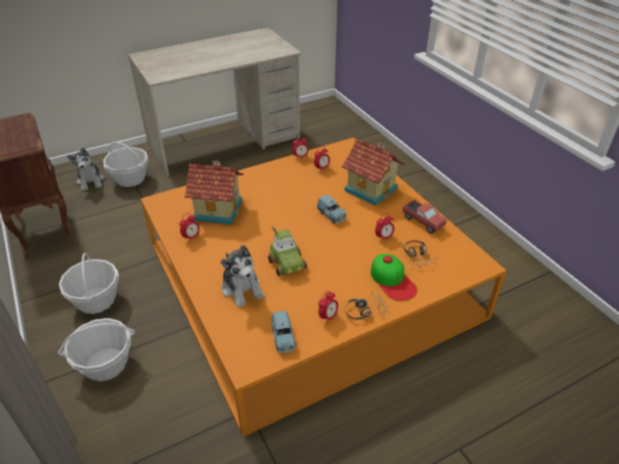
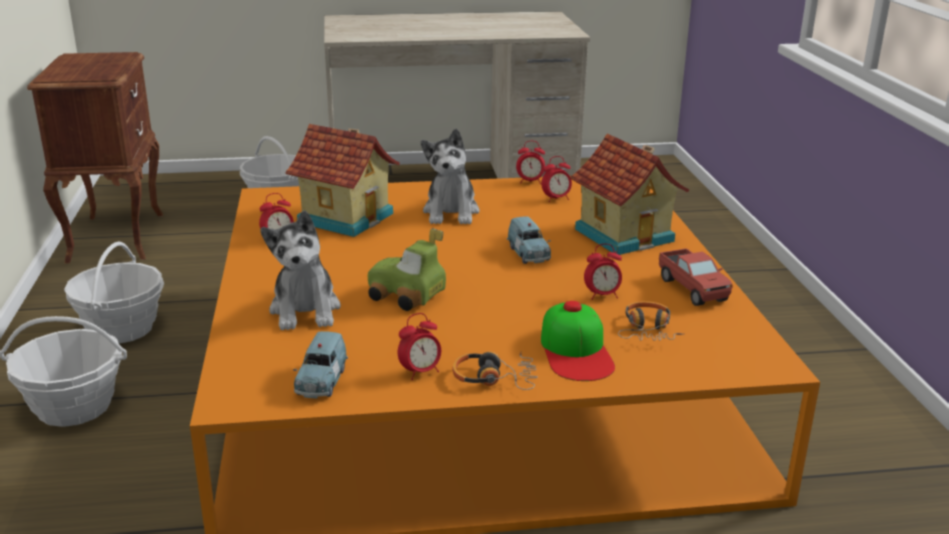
camera: 20 degrees right, 15 degrees down
plush toy [67,147,104,191] -> plush toy moved to [421,128,480,224]
toy car [268,226,307,276] -> toy car turned 120 degrees clockwise [367,229,446,311]

